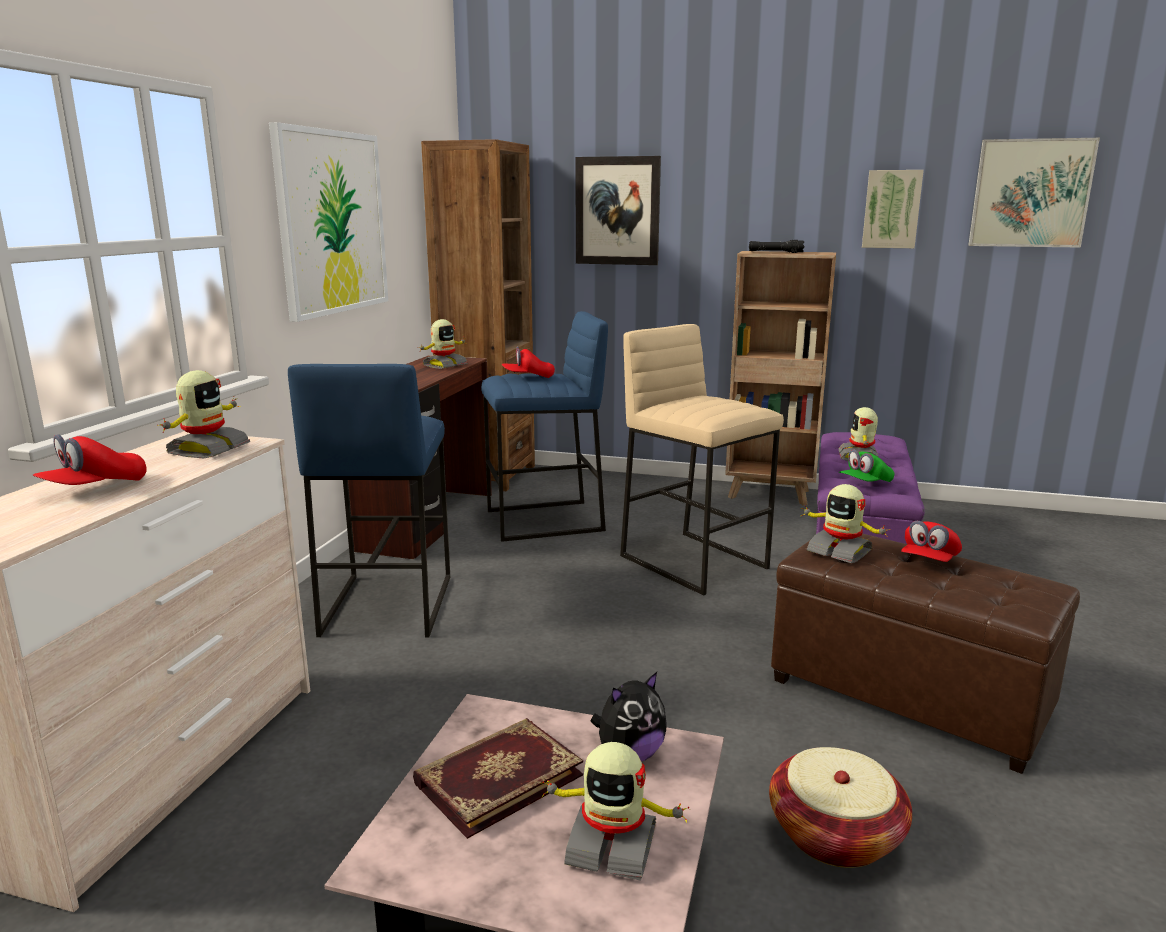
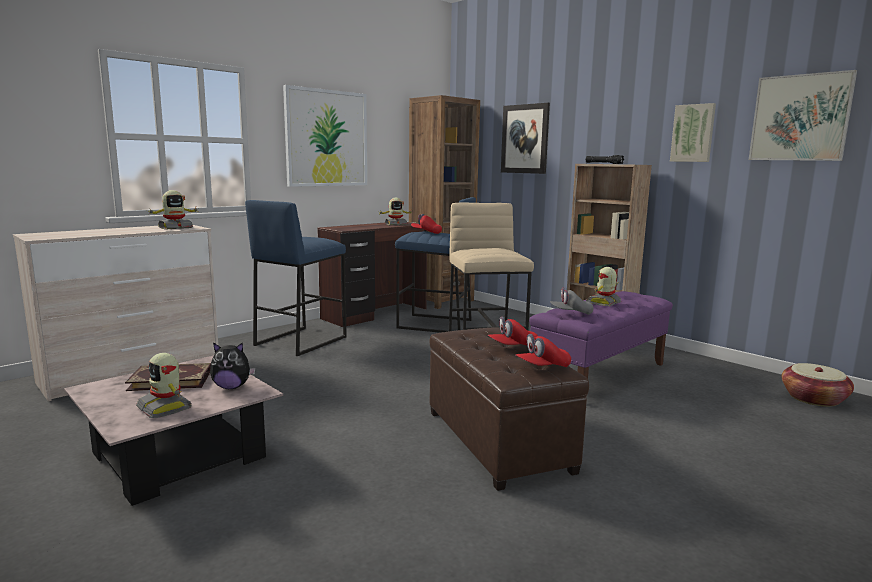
camera: 30 degrees right, 5 degrees down
red cap [33,434,147,485] -> red cap moved to [516,334,571,367]
basket [769,747,912,868] -> basket moved to [782,363,854,407]
toy robot [801,484,891,563] -> none
green cap [839,449,894,482] -> grey cap [550,288,593,315]

